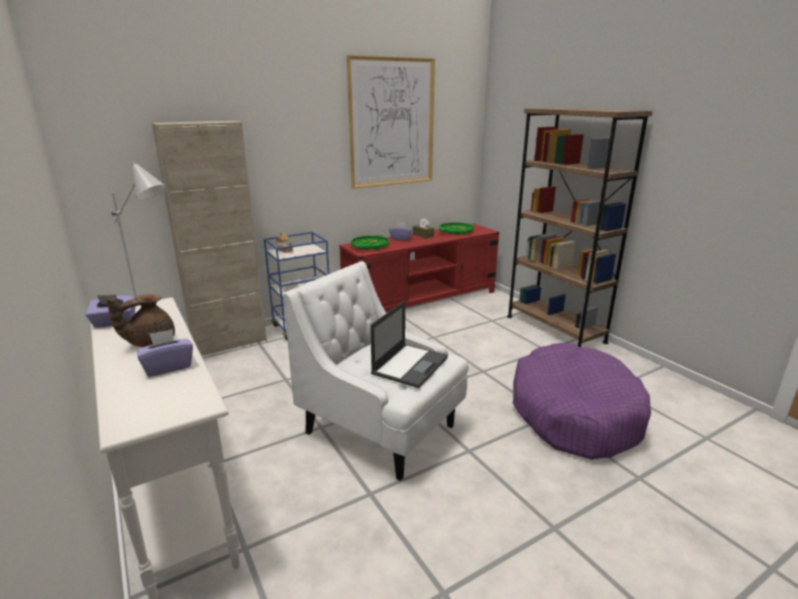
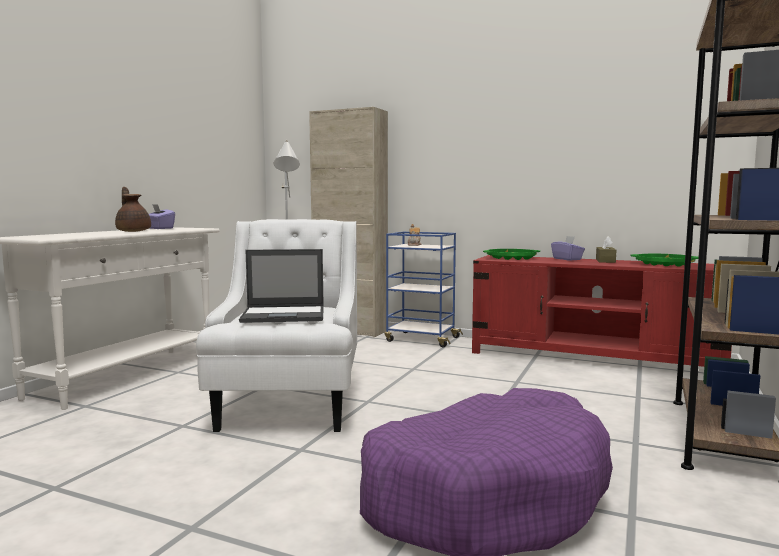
camera: 55 degrees right, 15 degrees down
brown teapot [106,294,175,347] -> brown teapot turned 45 degrees clockwise [115,187,151,232]
purple tissue box [137,329,193,377] -> none
picture [347,55,435,189] -> none

